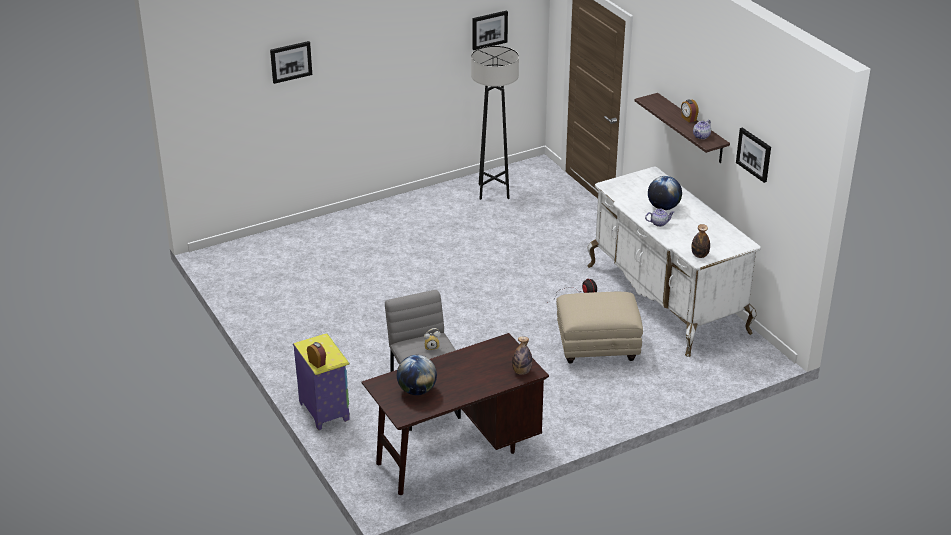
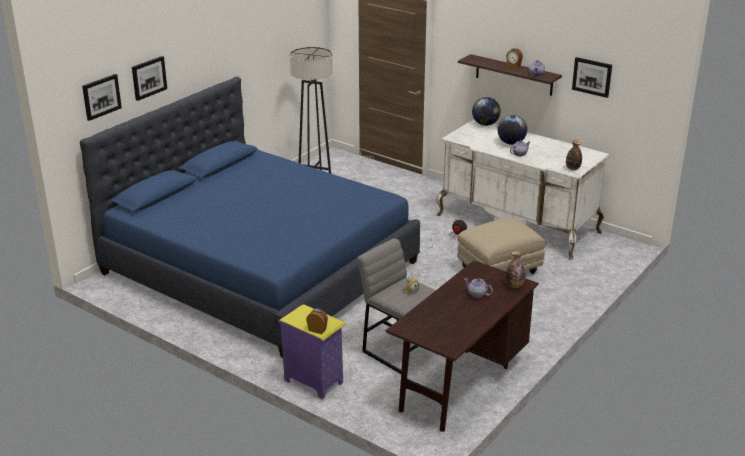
camera: 25 degrees left, 5 degrees down
globe [397,355,437,395] -> globe moved to [472,97,500,126]
picture [472,11,508,50] -> picture moved to [82,74,122,121]
none -> blue bed [80,77,420,358]
none -> teapot [464,278,493,298]

